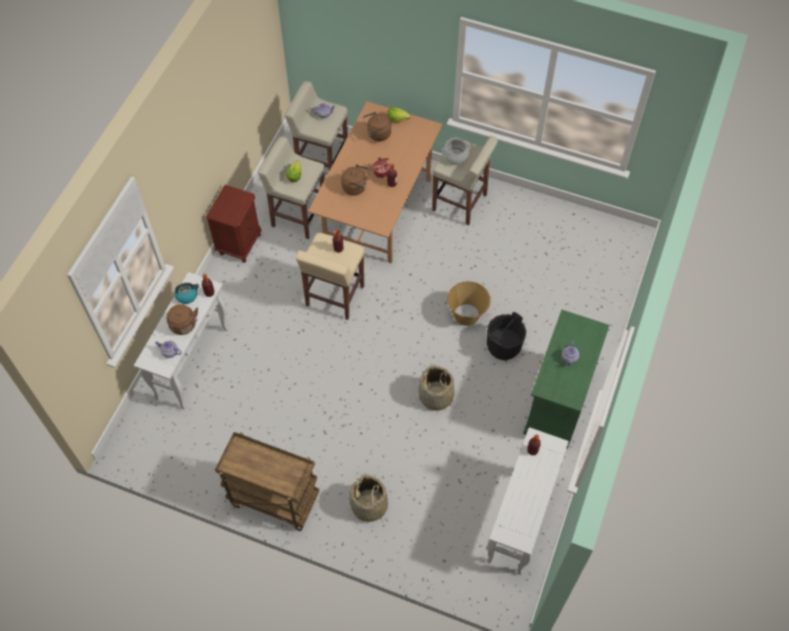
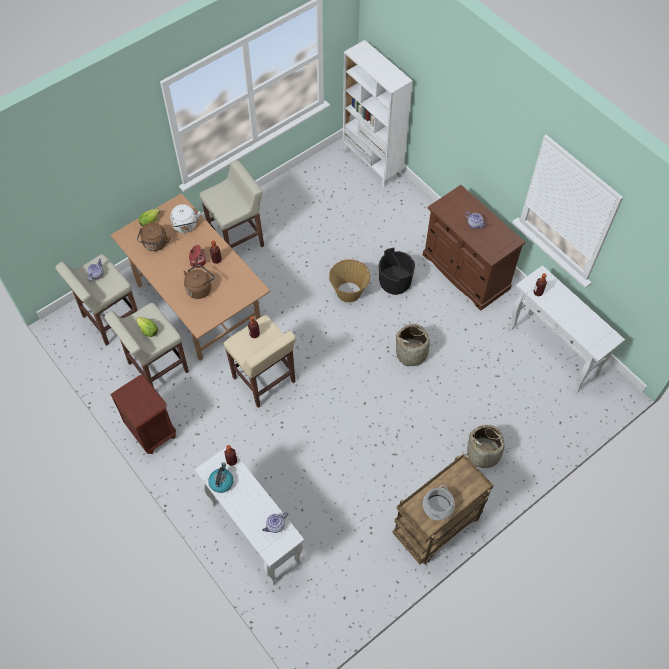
camera: 60 degrees left, 0 degrees up
brown kettle [167,304,198,335] -> none
cooking pot [442,138,471,165] -> cooking pot moved to [423,485,455,521]
green cabinet [523,310,609,449] -> brown cabinet [423,185,525,311]
none -> white kettle [170,204,200,233]
none -> white bookcase [343,40,413,188]

